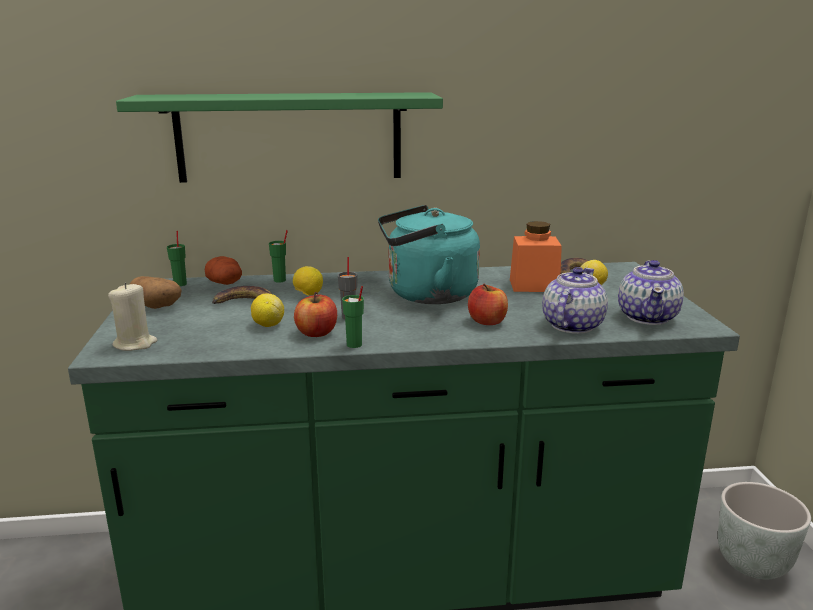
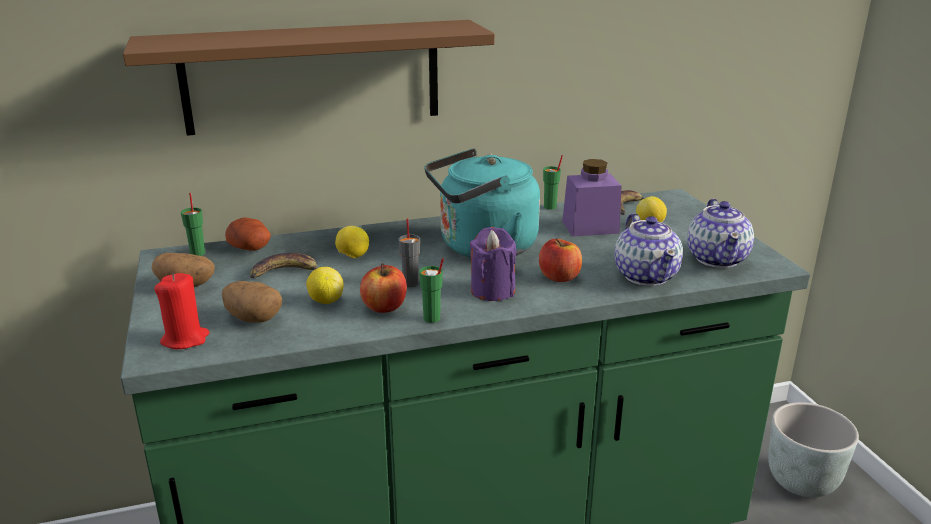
camera: 10 degrees left, 5 degrees up
beige candle [108,283,157,351] -> red candle [154,273,209,349]
green shelf [116,92,443,183] -> brown shelf [123,20,495,136]
green cup [269,230,288,282] -> green cup moved to [543,155,563,210]
orange jar [510,221,562,292] -> purple jar [562,159,621,237]
teapot [542,267,608,334] -> teapot turned 150 degrees clockwise [614,213,683,286]
none -> potato [222,281,282,322]
none -> purple candle [469,227,516,301]

